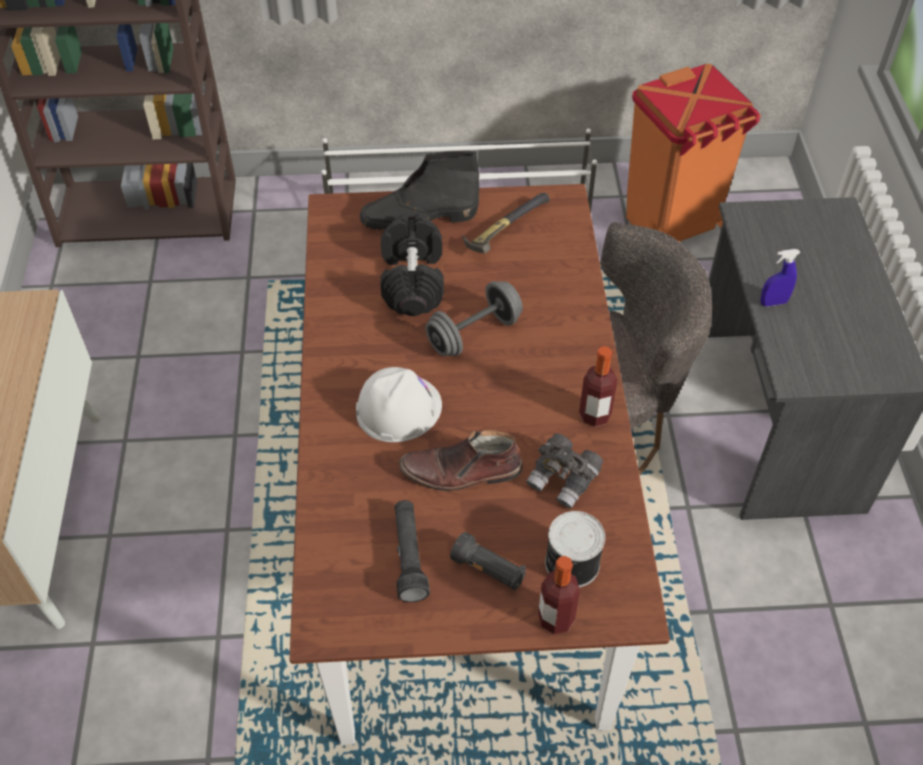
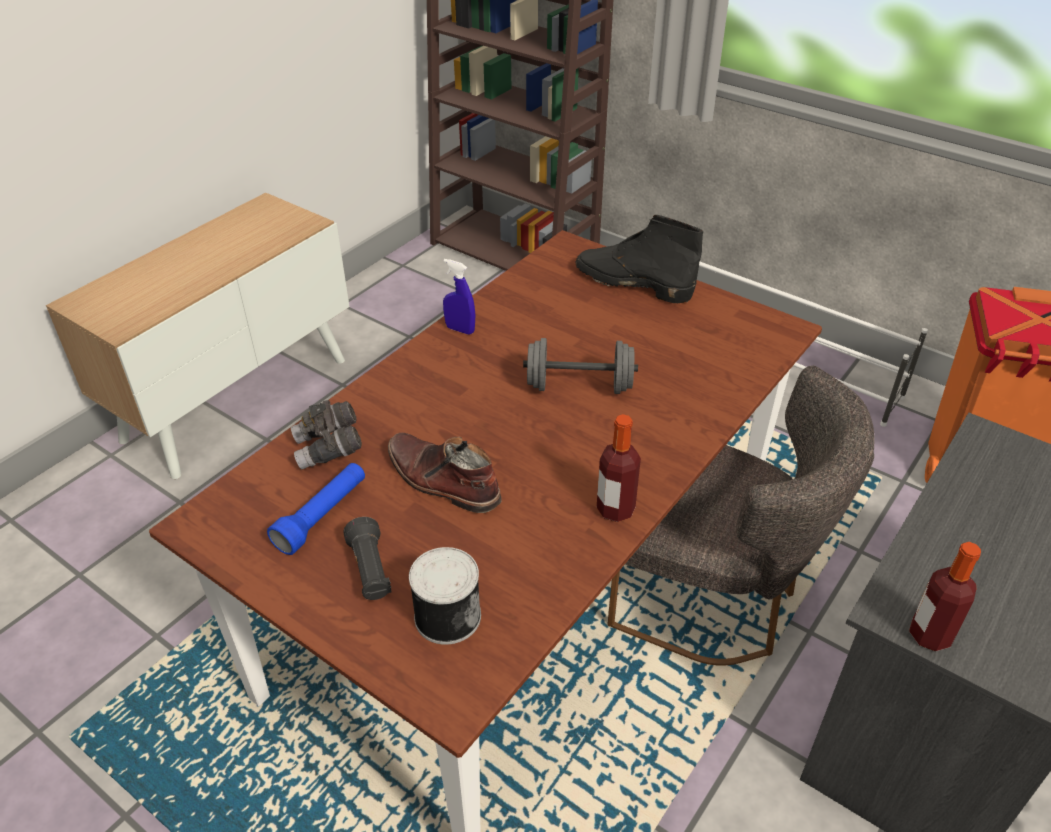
camera: 40 degrees right, 10 degrees down
white hard hat [356,367,442,442] -> none
black dumbbell [380,214,444,316] -> none
black flashlight [395,500,430,602] -> blue flashlight [267,463,365,555]
hammer [462,193,550,254] -> none
grey binoculars [526,434,603,509] -> grey binoculars moved to [291,400,362,470]
bottle [538,556,580,634] -> bottle moved to [909,542,981,651]
blue spray bottle [760,249,800,306] -> blue spray bottle moved to [443,259,475,335]

